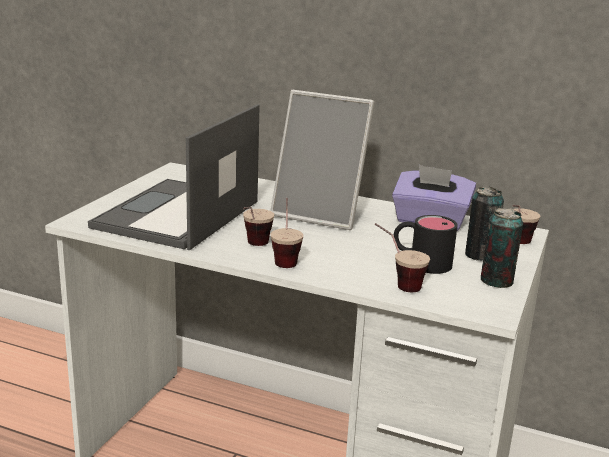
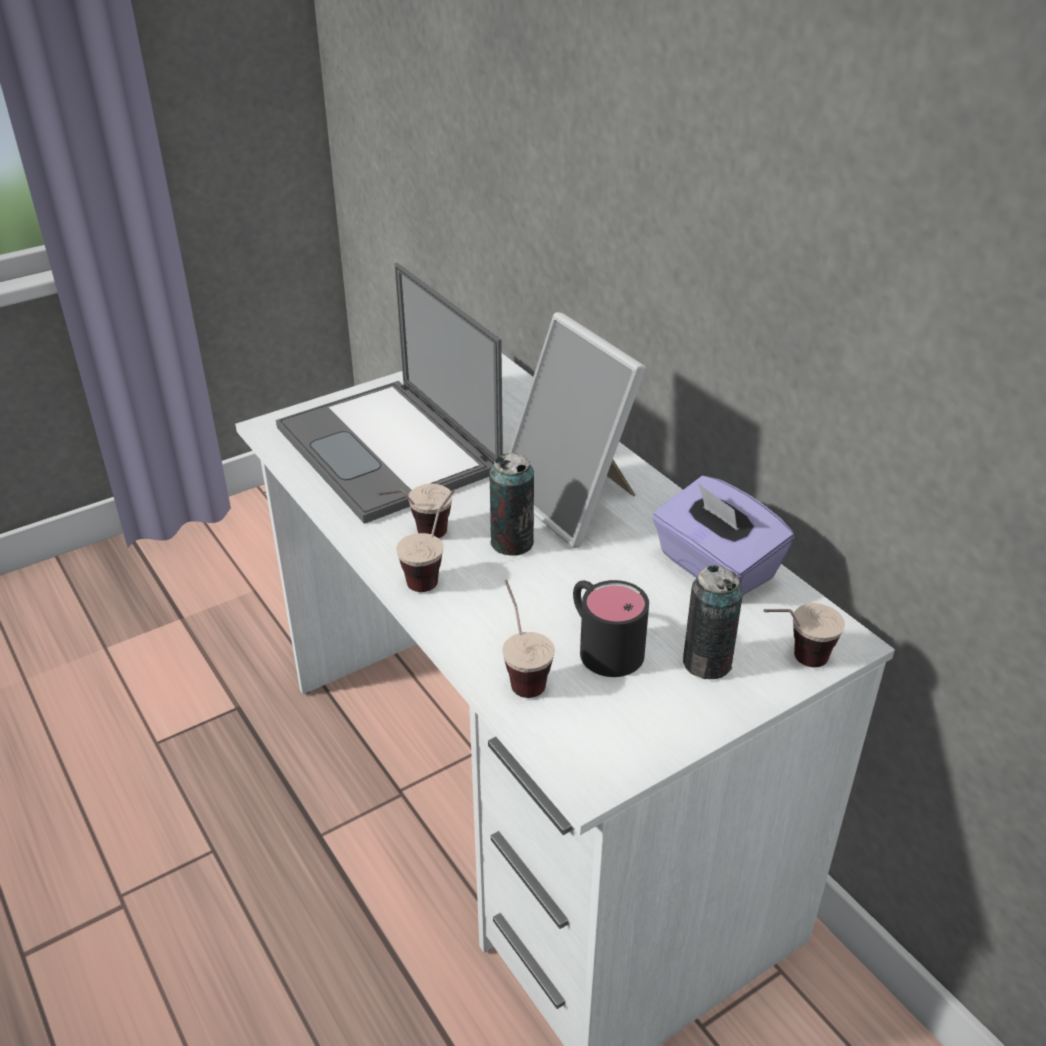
camera: 35 degrees right, 15 degrees up
laptop [88,104,260,250] -> laptop turned 90 degrees counterclockwise [276,263,503,524]
can [481,208,523,288] -> can moved to [489,453,534,556]

